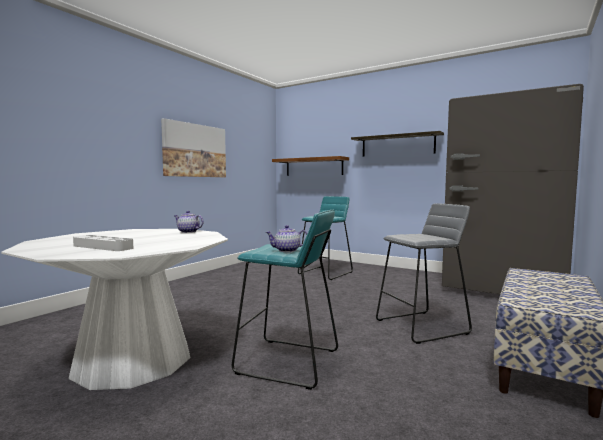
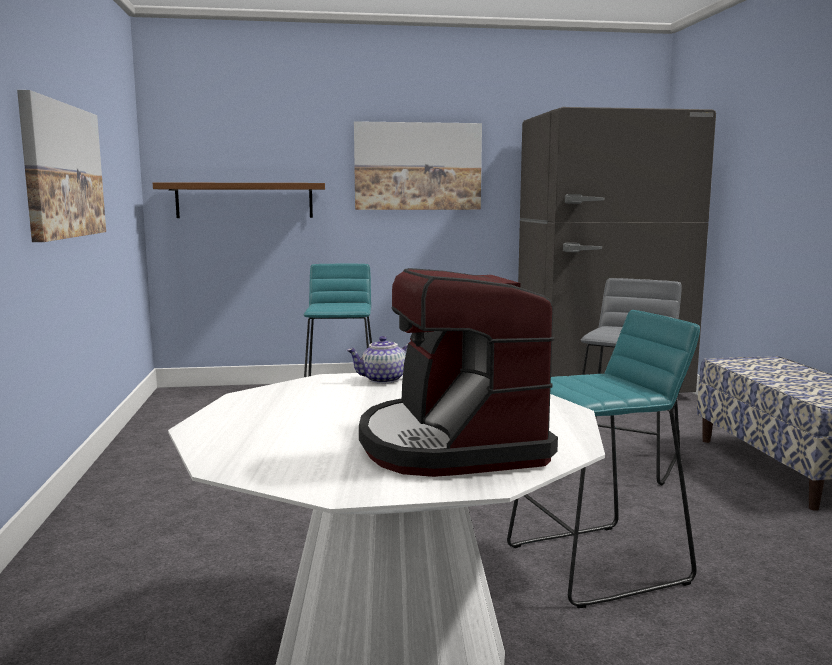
camera: 40 degrees left, 5 degrees up
grey tray [73,235,133,251] -> coffee machine [359,268,558,477]
teapot [265,225,308,252] -> none
shelf [351,131,444,157] -> picture [354,121,482,210]

